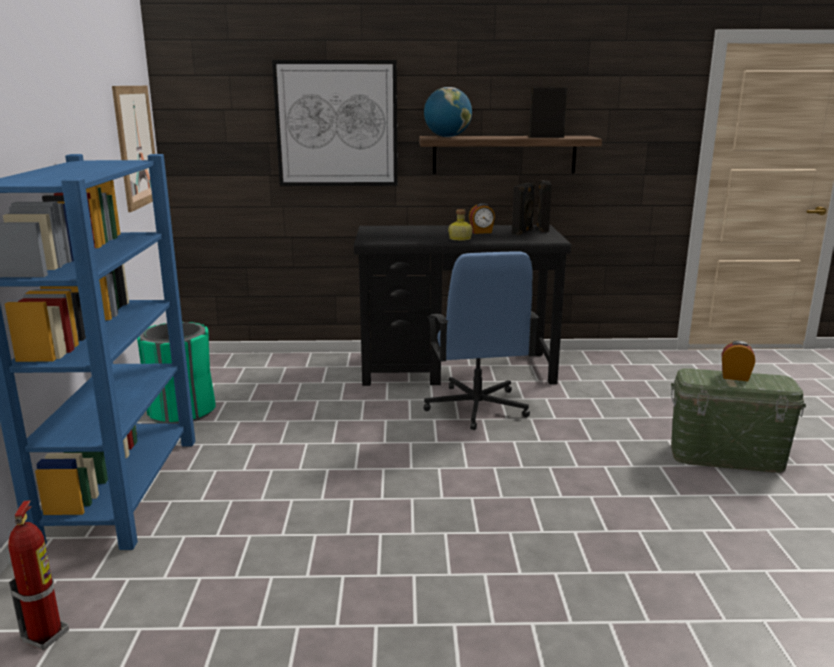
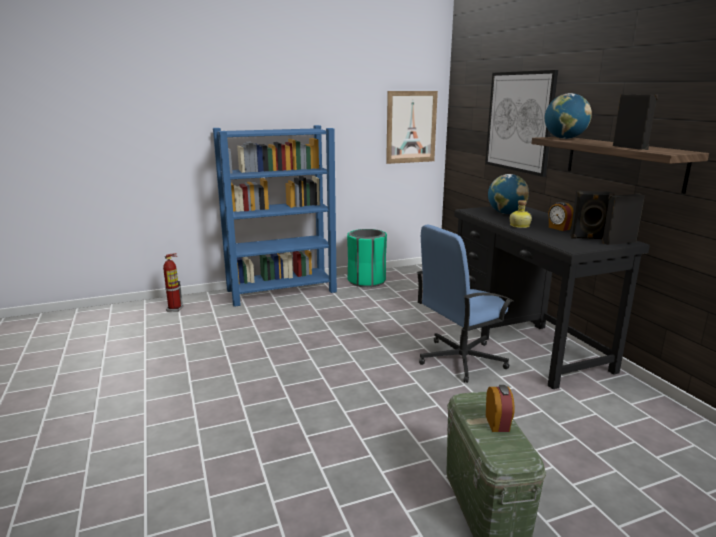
camera: 70 degrees right, 0 degrees up
none -> globe [488,174,529,214]

